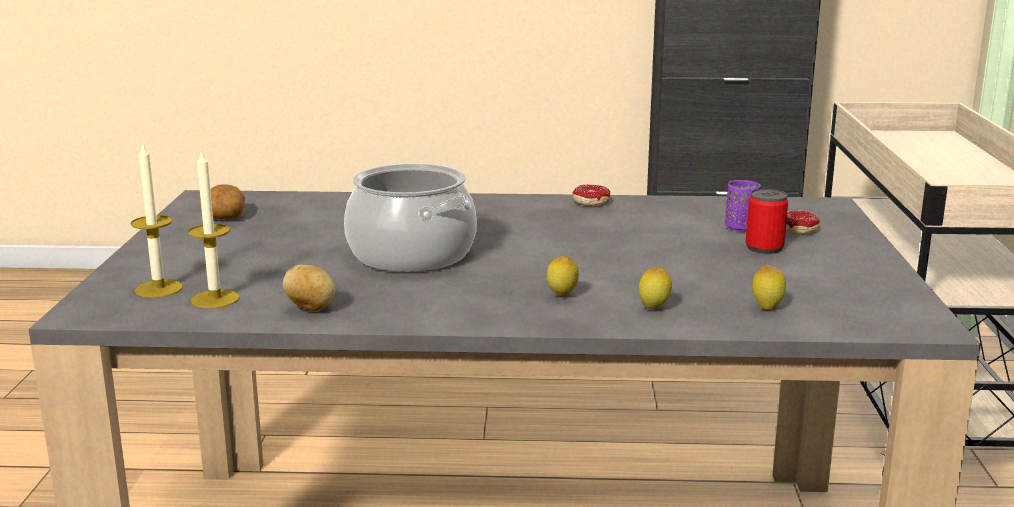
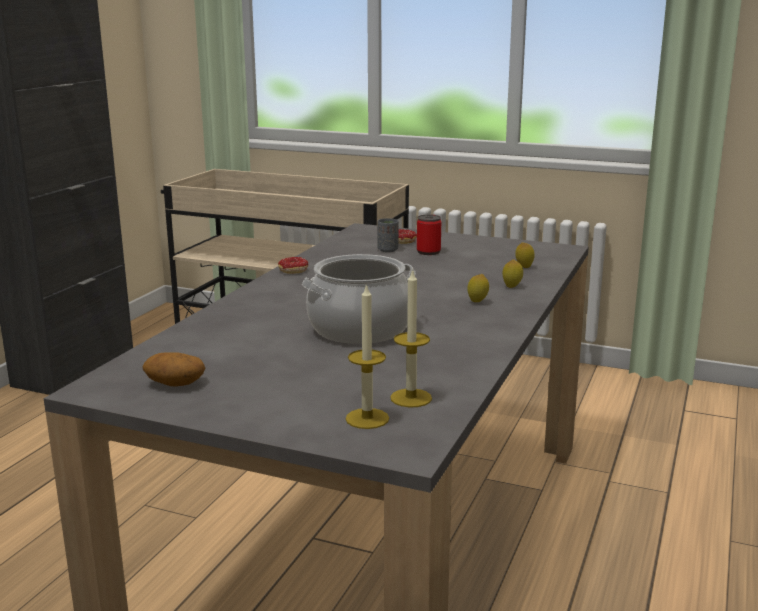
camera: 70 degrees left, 0 degrees up
potato [282,265,336,311] -> none
purple cup [725,180,761,232] -> grey cup [377,218,399,252]

